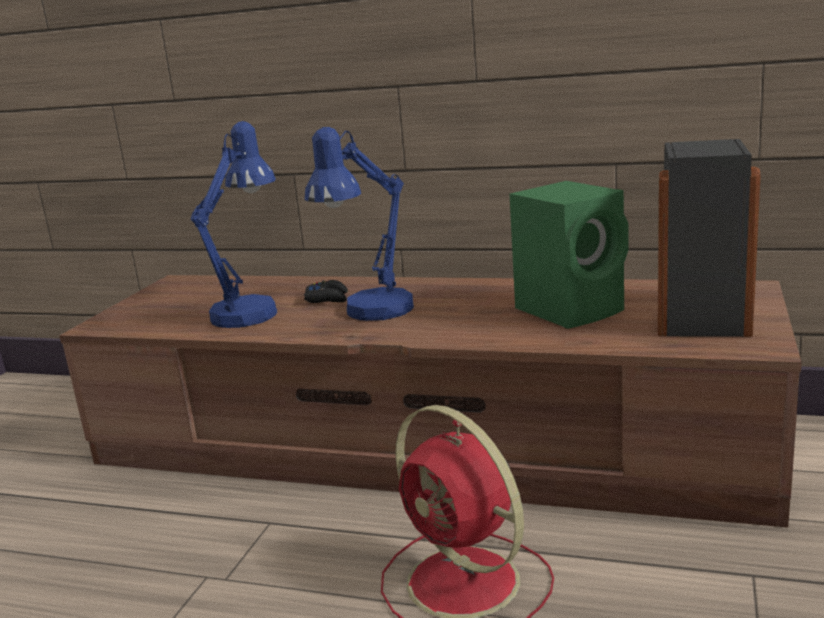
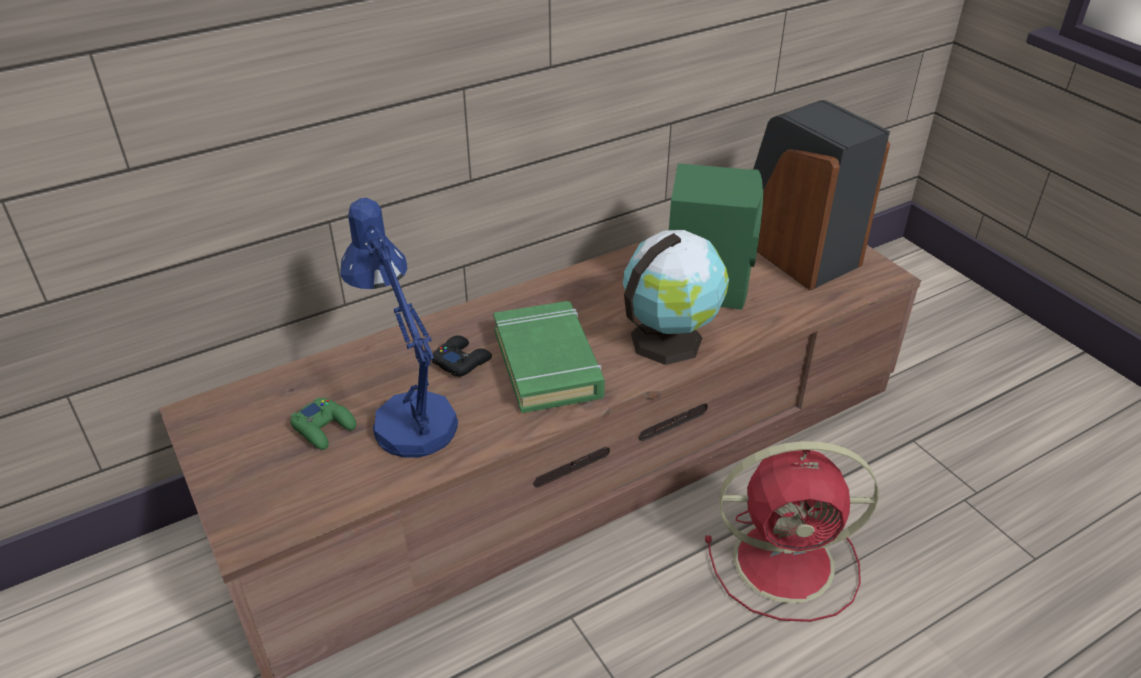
camera: 50 degrees left, 20 degrees up
blue table lamp [305,127,414,321] -> green book [493,301,605,413]
none -> green game controller [290,397,356,450]
none -> globe [623,230,729,365]

